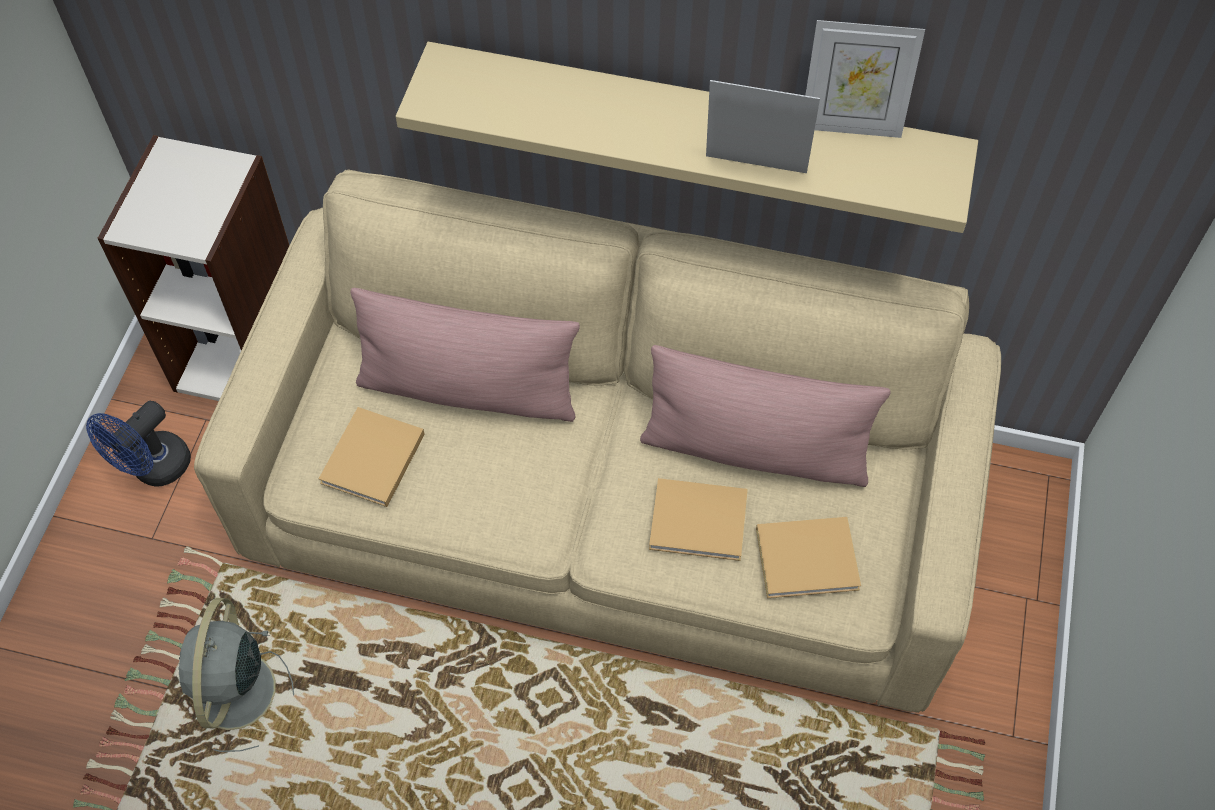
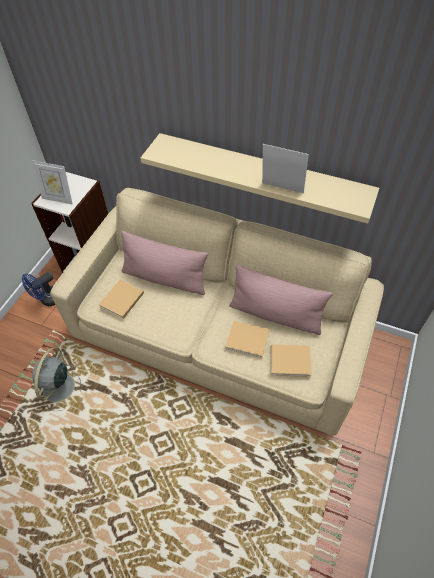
camera: 10 degrees right, 5 degrees down
picture frame [805,20,925,138] -> picture frame moved to [32,160,73,205]

